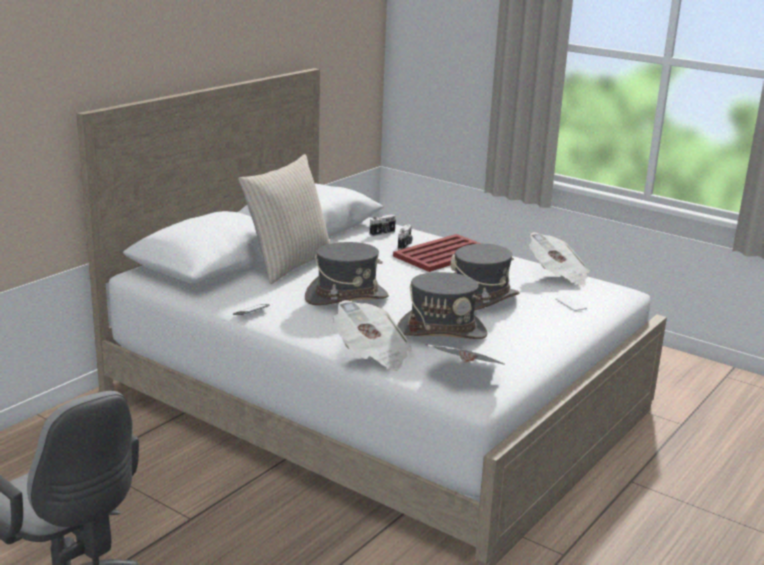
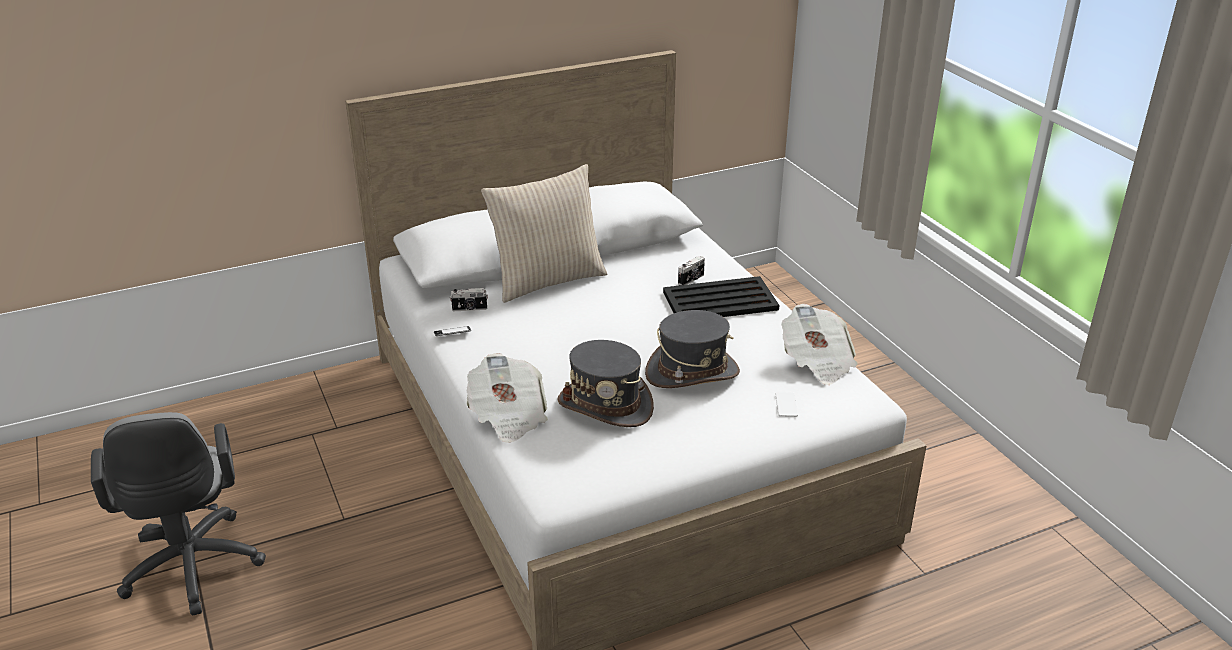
camera: 30 degrees right, 10 degrees up
grey hat [305,242,389,305] -> none
camera [370,214,396,236] -> camera moved to [450,288,488,311]
red tray [393,234,482,272] -> black tray [663,276,779,317]
newspaper [425,344,506,365] -> none

